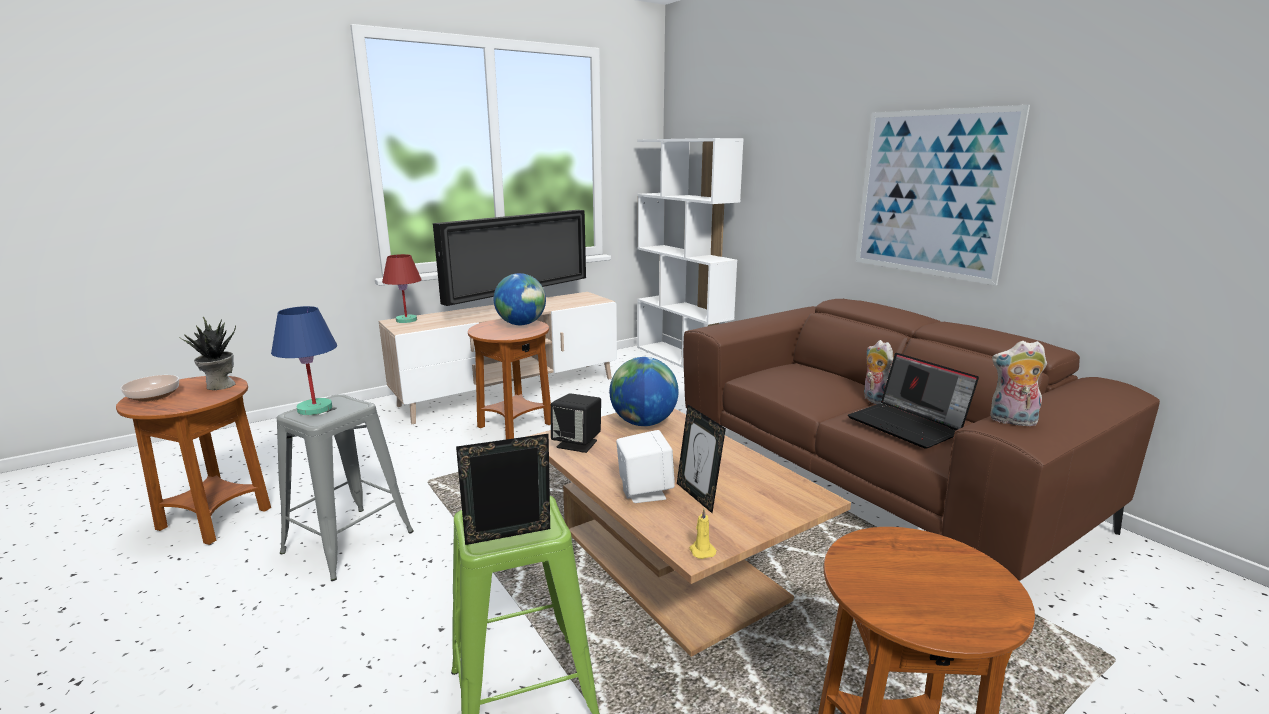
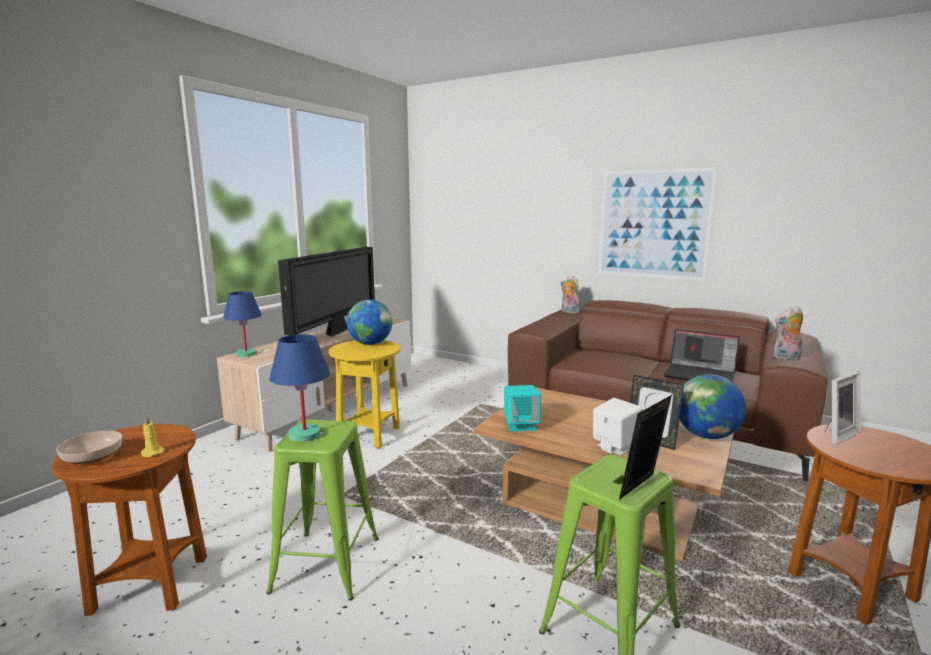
camera: 25 degrees left, 5 degrees down
potted plant [179,317,236,390] -> none
grey stool [277,394,414,581] -> green stool [266,419,379,601]
red table lamp [382,254,422,323] -> blue table lamp [223,291,262,357]
brown side table [468,319,551,439] -> yellow side table [329,340,401,448]
black speaker [551,393,601,453] -> turquoise speaker [504,385,541,431]
globe [609,357,679,426] -> globe moved to [679,374,746,439]
white bookcase [637,138,744,368] -> none
yellow candle [690,509,717,559] -> yellow candle moved to [141,416,165,457]
plush toy [863,340,893,405] -> plush toy moved to [560,275,580,313]
none -> picture frame [825,371,861,445]

